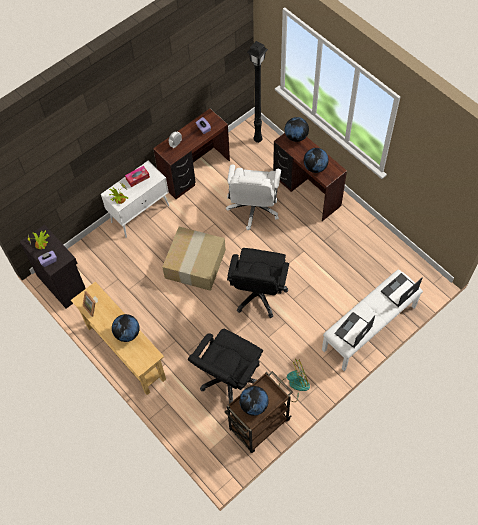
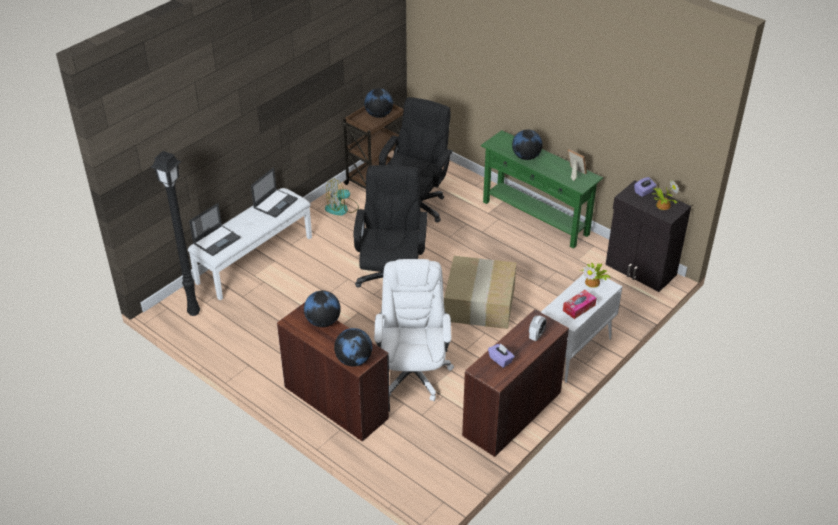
camera: 170 degrees right, 20 degrees down
beige console table [71,282,166,395] -> green console table [481,130,603,249]
black floor lamp [247,41,268,143] -> black floor lamp moved to [151,151,200,316]

